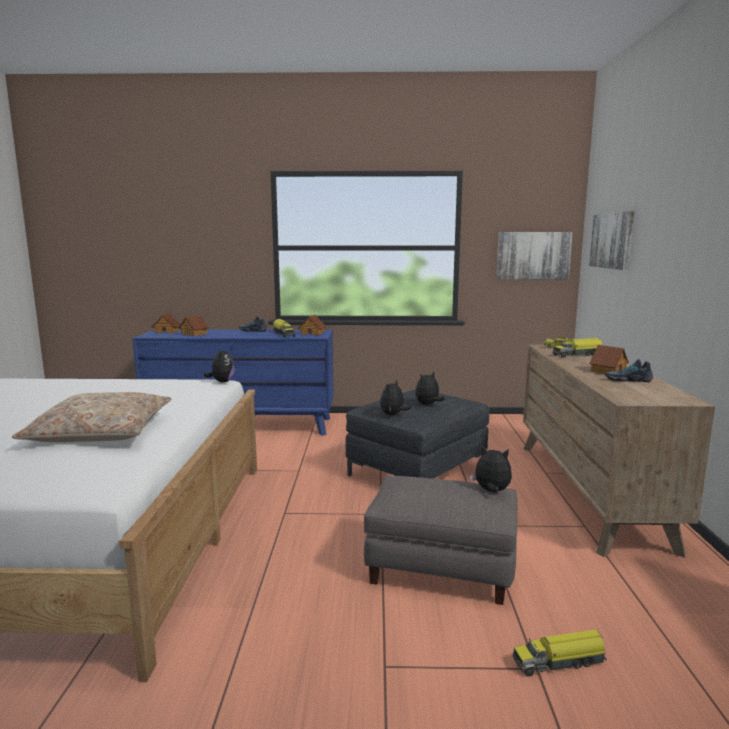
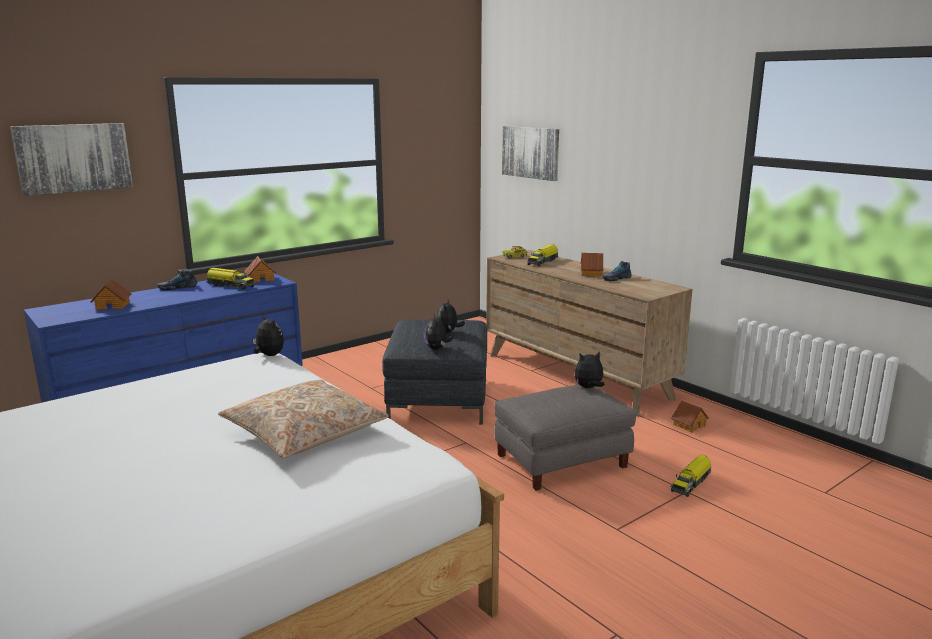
camera: 40 degrees left, 5 degrees up
toy house [152,313,181,333] -> toy house moved to [671,400,709,433]
picture [496,232,573,279] -> picture moved to [10,123,133,196]

